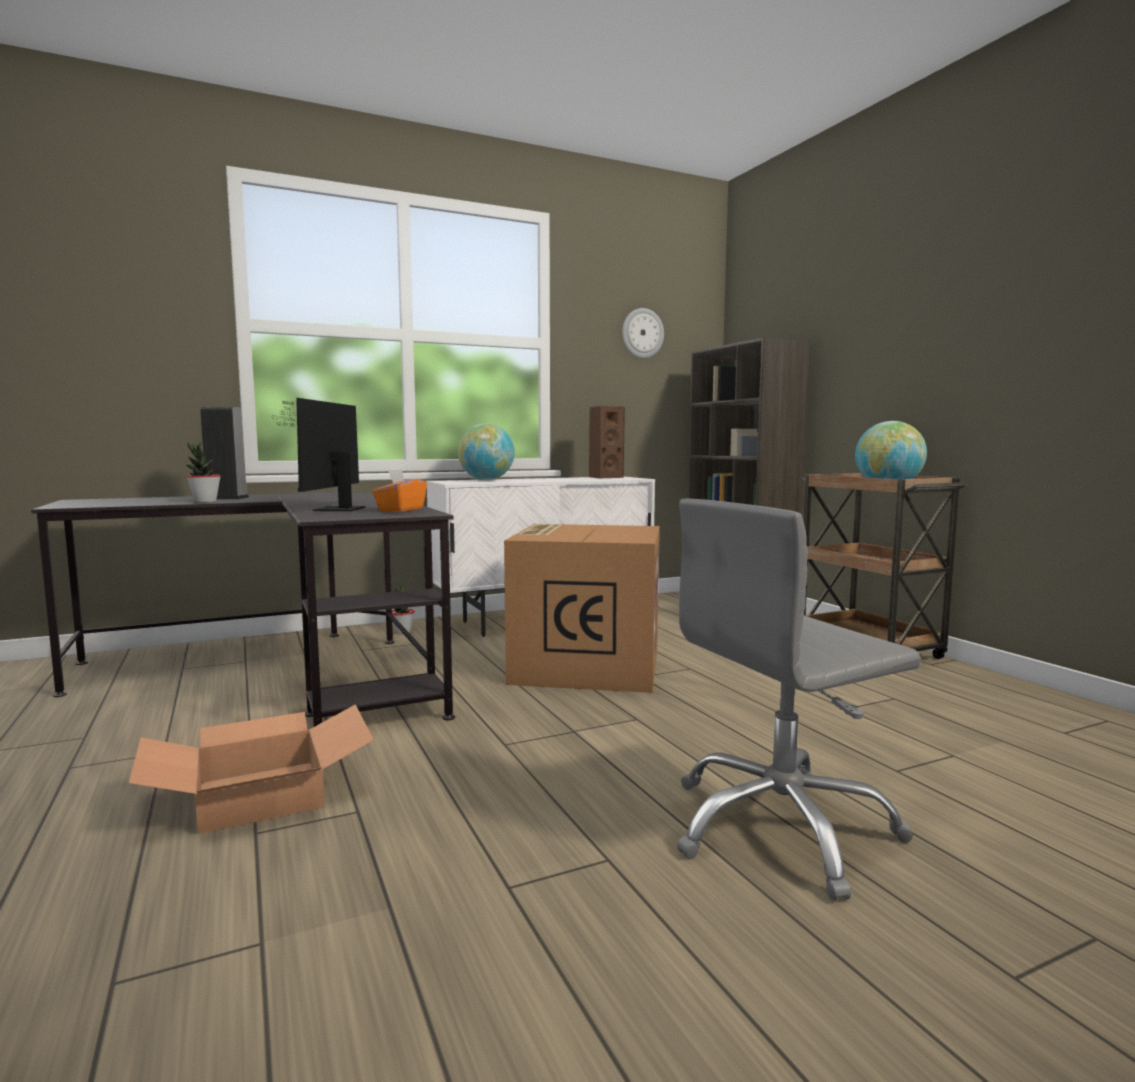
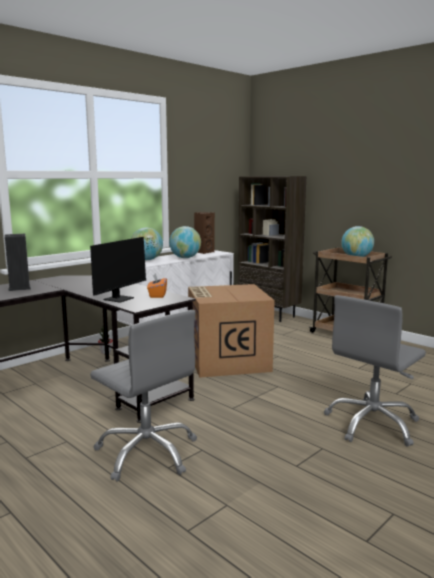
camera: 20 degrees left, 5 degrees up
cardboard box [129,704,374,834] -> grey office chair [90,310,197,481]
potted plant [186,442,221,503] -> none
monitor [272,398,365,511] -> monitor turned 135 degrees counterclockwise [90,237,156,303]
wall clock [622,308,664,358] -> none
none -> globe [169,226,201,258]

